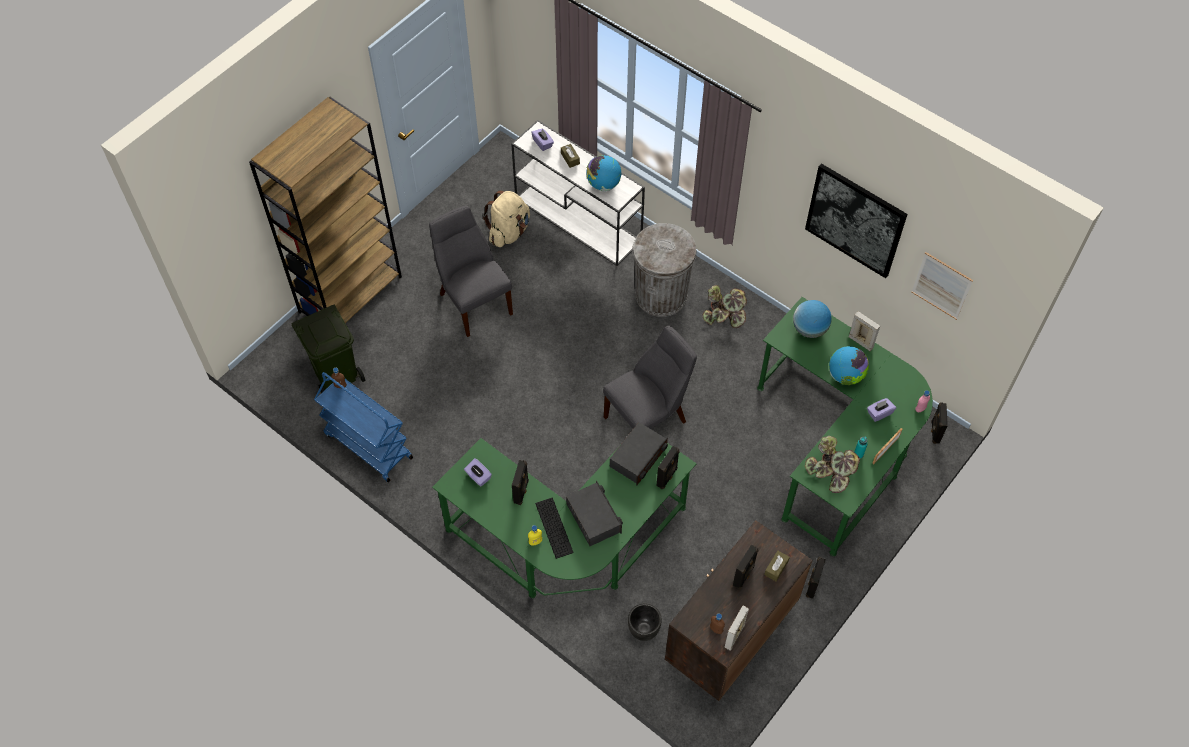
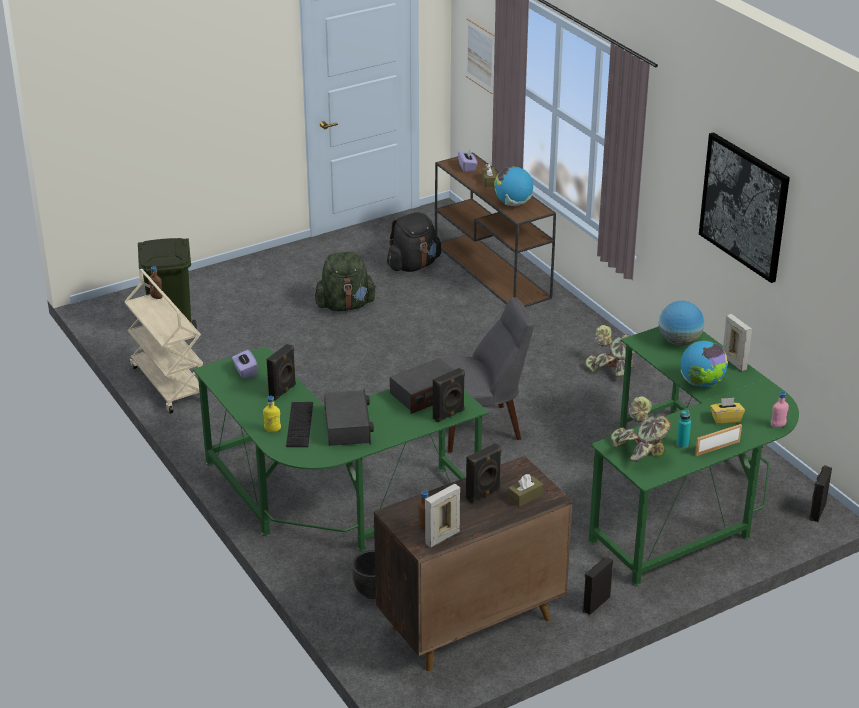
camera: 20 degrees right, 25 degrees down
brown bookcase [249,97,402,323] -> none
blue cart [314,372,413,482] -> beige cart [124,269,203,414]
grey chair [429,205,513,337] -> green backpack [315,252,377,312]
beige backpack [483,190,530,247] -> black backpack [387,212,441,272]
white console table [511,120,645,266] -> brown console table [435,152,556,307]
grey trash can [633,223,697,317] -> none
purple tissue box [867,398,896,422] -> yellow tissue box [710,398,745,424]
picture [912,252,973,320] -> picture moved to [466,18,495,94]

